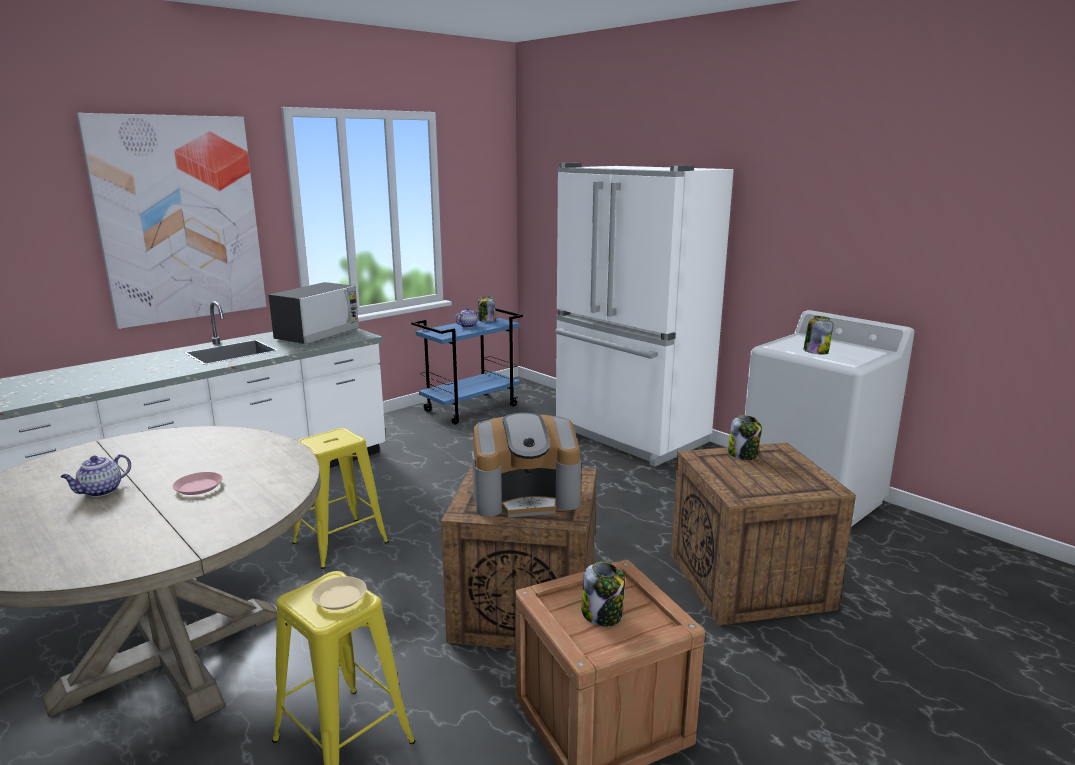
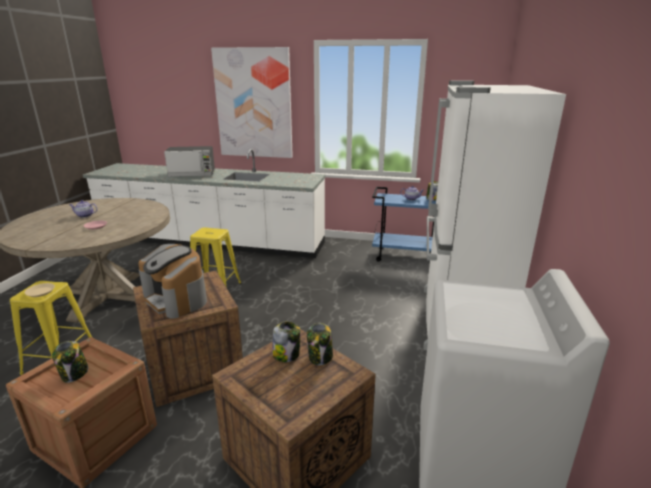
camera: 55 degrees right, 5 degrees up
microwave [269,282,359,344] -> microwave moved to [164,146,215,177]
jar [803,316,834,355] -> jar moved to [272,321,301,362]

